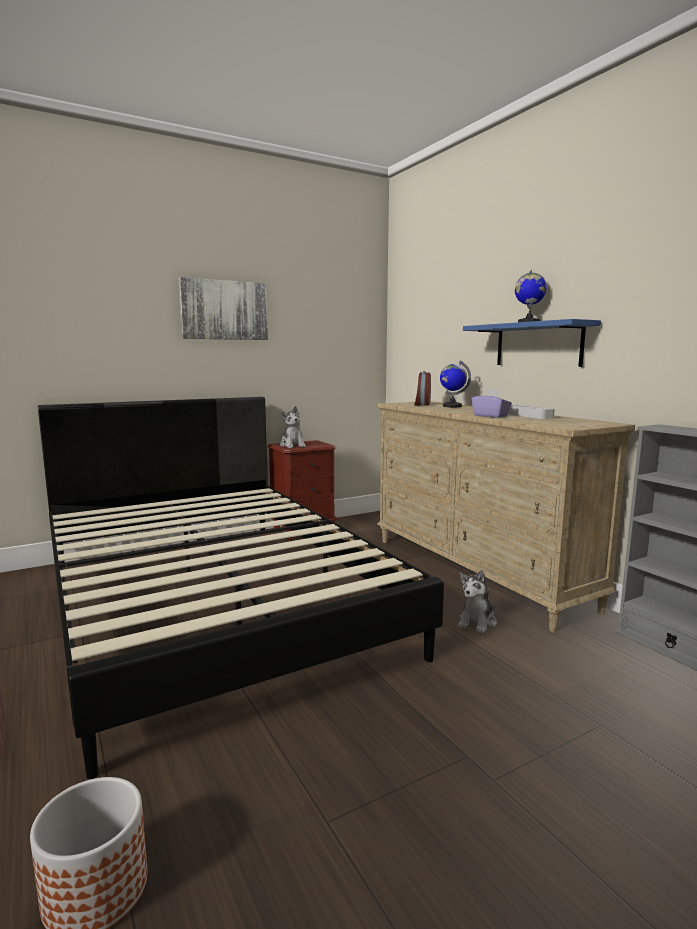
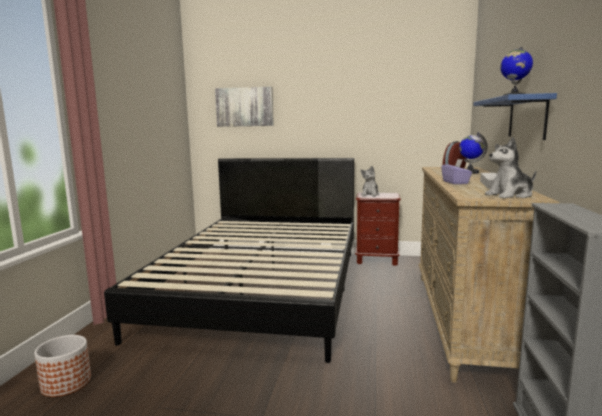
camera: 40 degrees right, 0 degrees up
picture [179,277,268,340] -> picture moved to [215,87,274,127]
plush toy [458,570,497,633] -> plush toy moved to [485,137,536,199]

